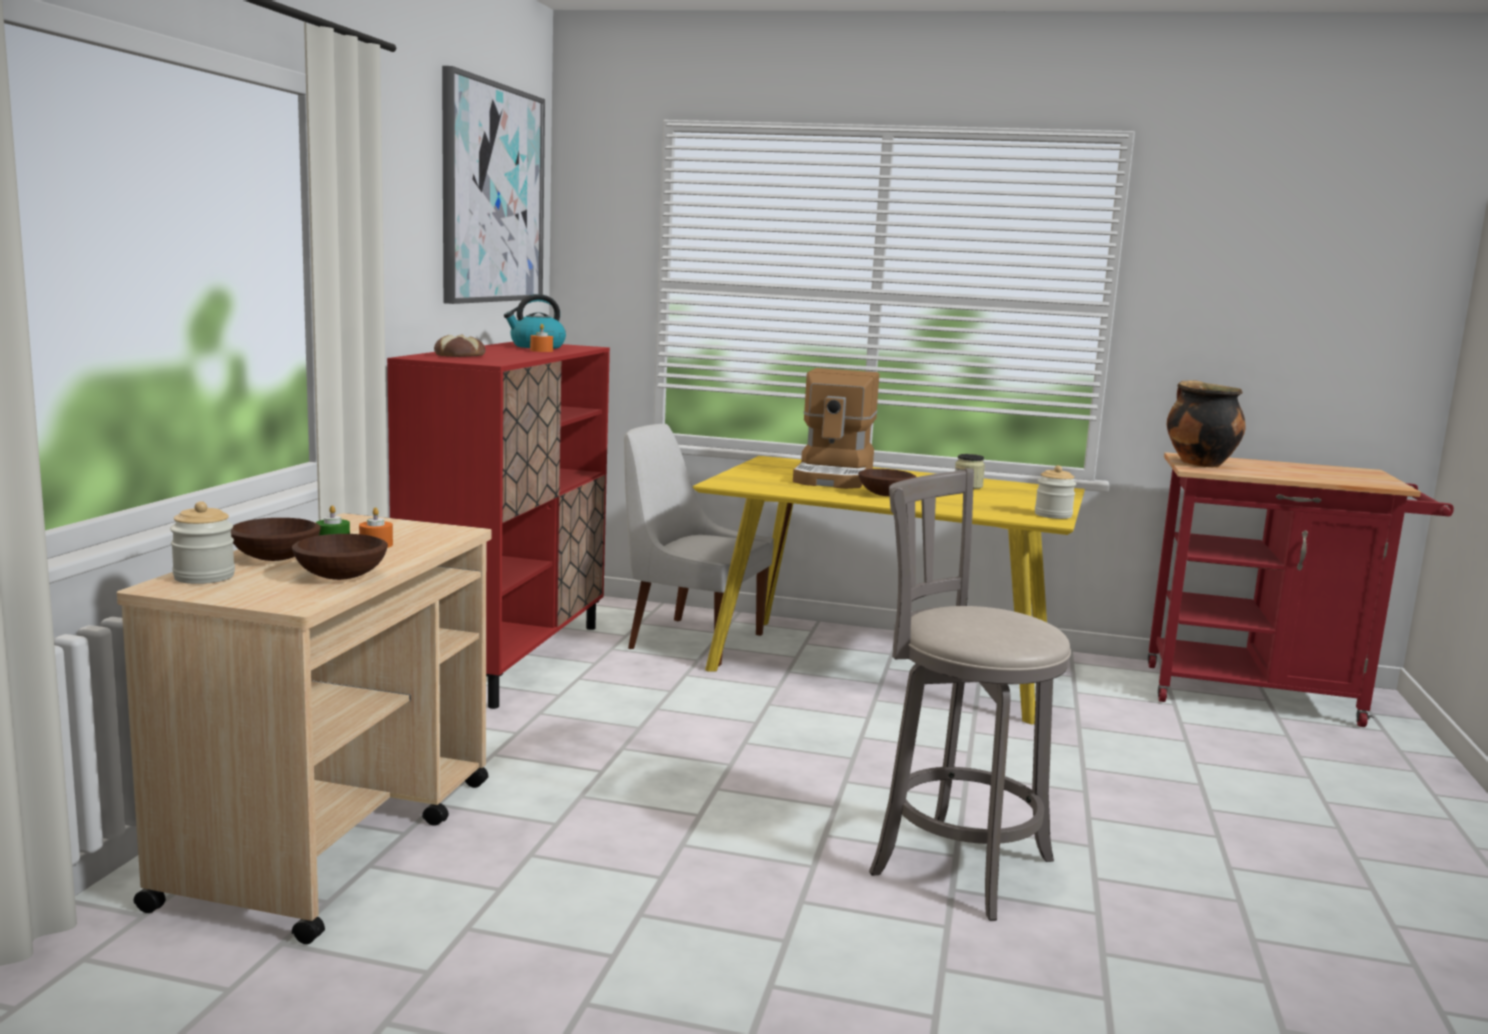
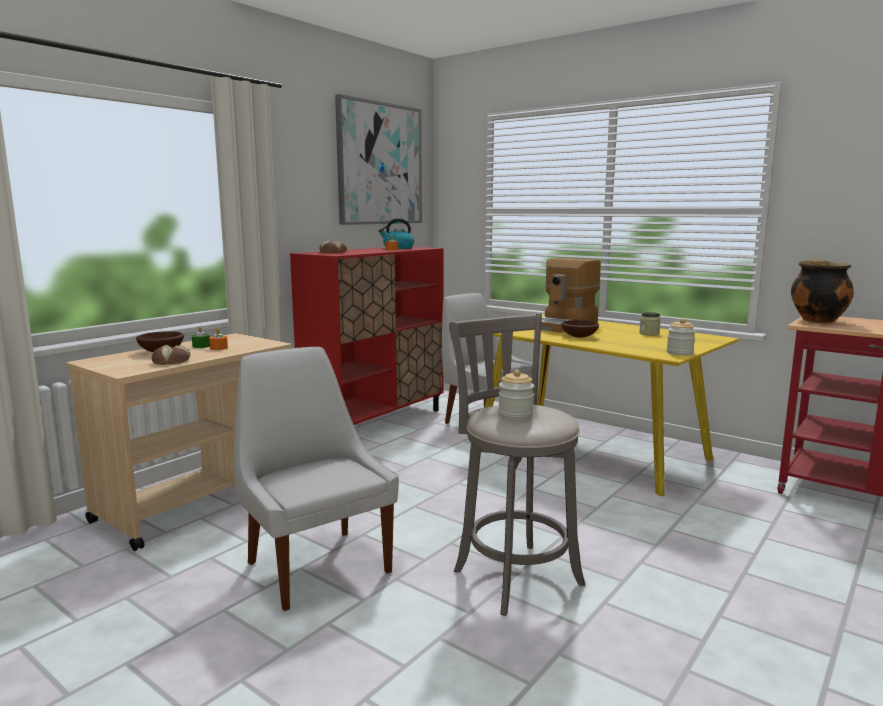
camera: 25 degrees right, 0 degrees up
jar [170,501,235,584] -> jar moved to [498,370,534,421]
brown bowl [292,534,388,580] -> bread [152,345,191,365]
none -> white chair [234,347,399,611]

